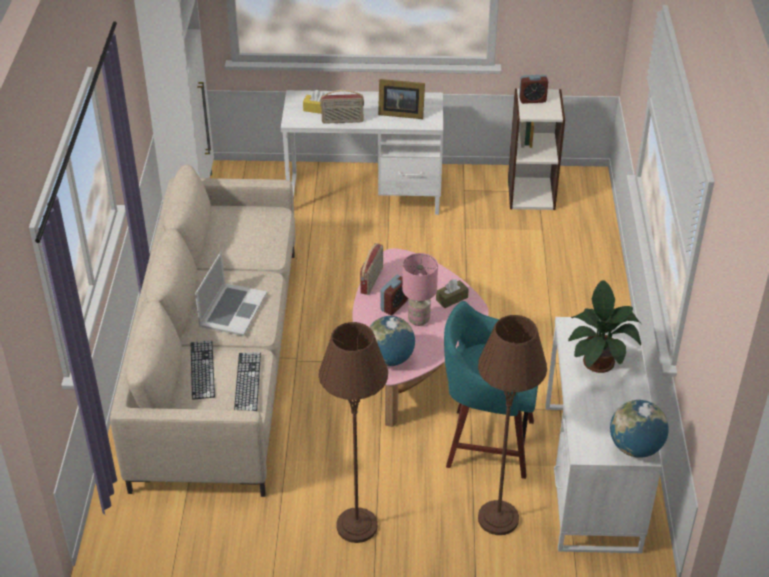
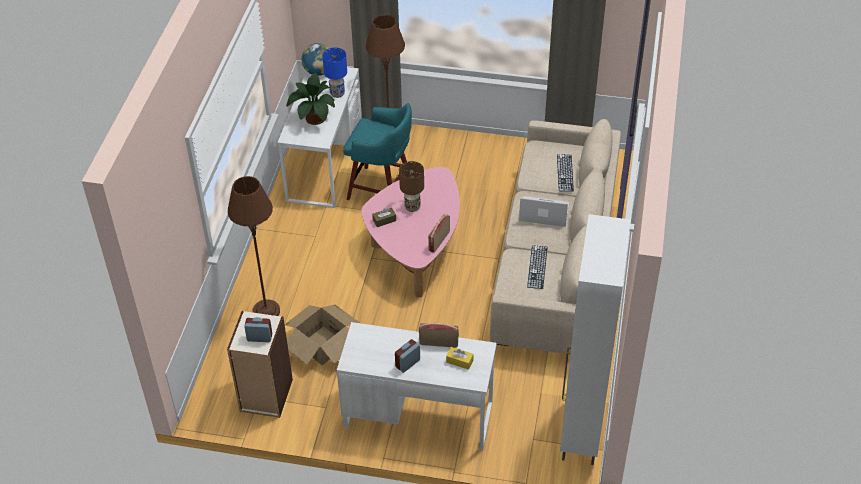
camera: 170 degrees left, 5 degrees up
laptop [195,252,267,336] -> laptop turned 75 degrees clockwise [519,196,570,227]
keyboard [234,352,261,411] -> keyboard moved to [527,245,548,289]
brown floor lamp [319,322,388,543] -> brown floor lamp moved to [228,176,280,316]
globe [369,316,415,366] -> none
picture frame [378,79,425,119] -> none
alarm clock [380,275,408,315] -> alarm clock moved to [395,339,420,373]
pink table lamp [402,253,438,326] -> brown table lamp [399,161,424,212]
none -> cardboard box [285,304,360,365]
none -> blue table lamp [322,47,347,98]

